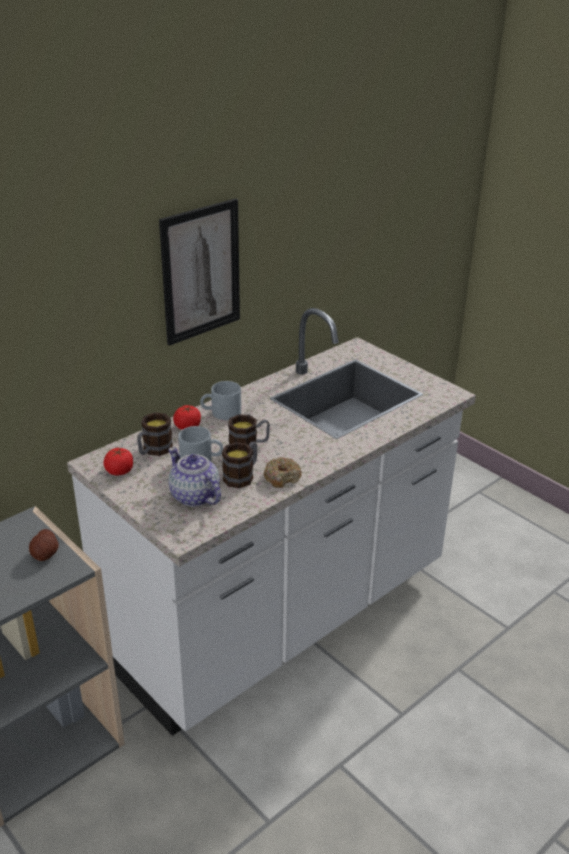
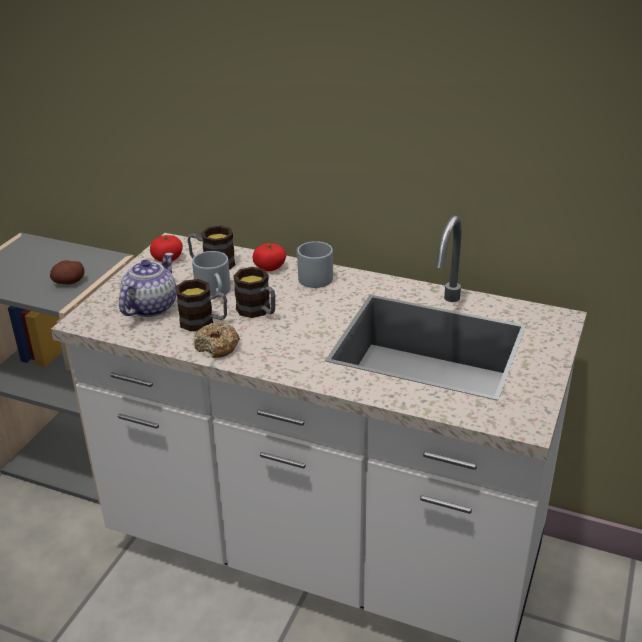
camera: 65 degrees right, 0 degrees up
picture [159,198,240,346] -> none

